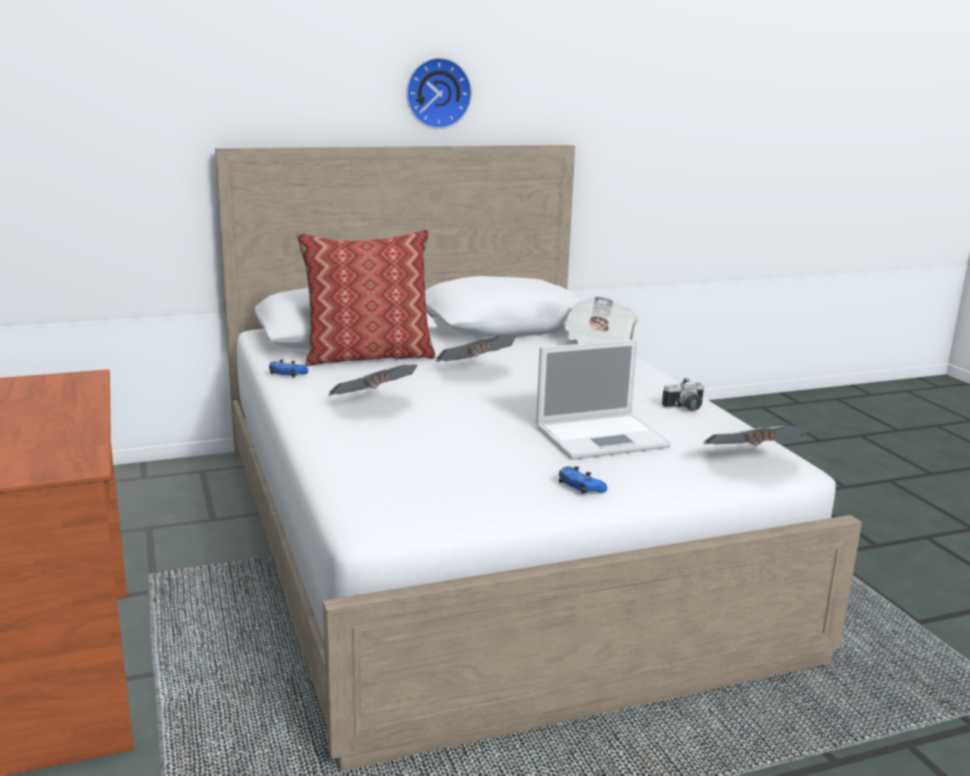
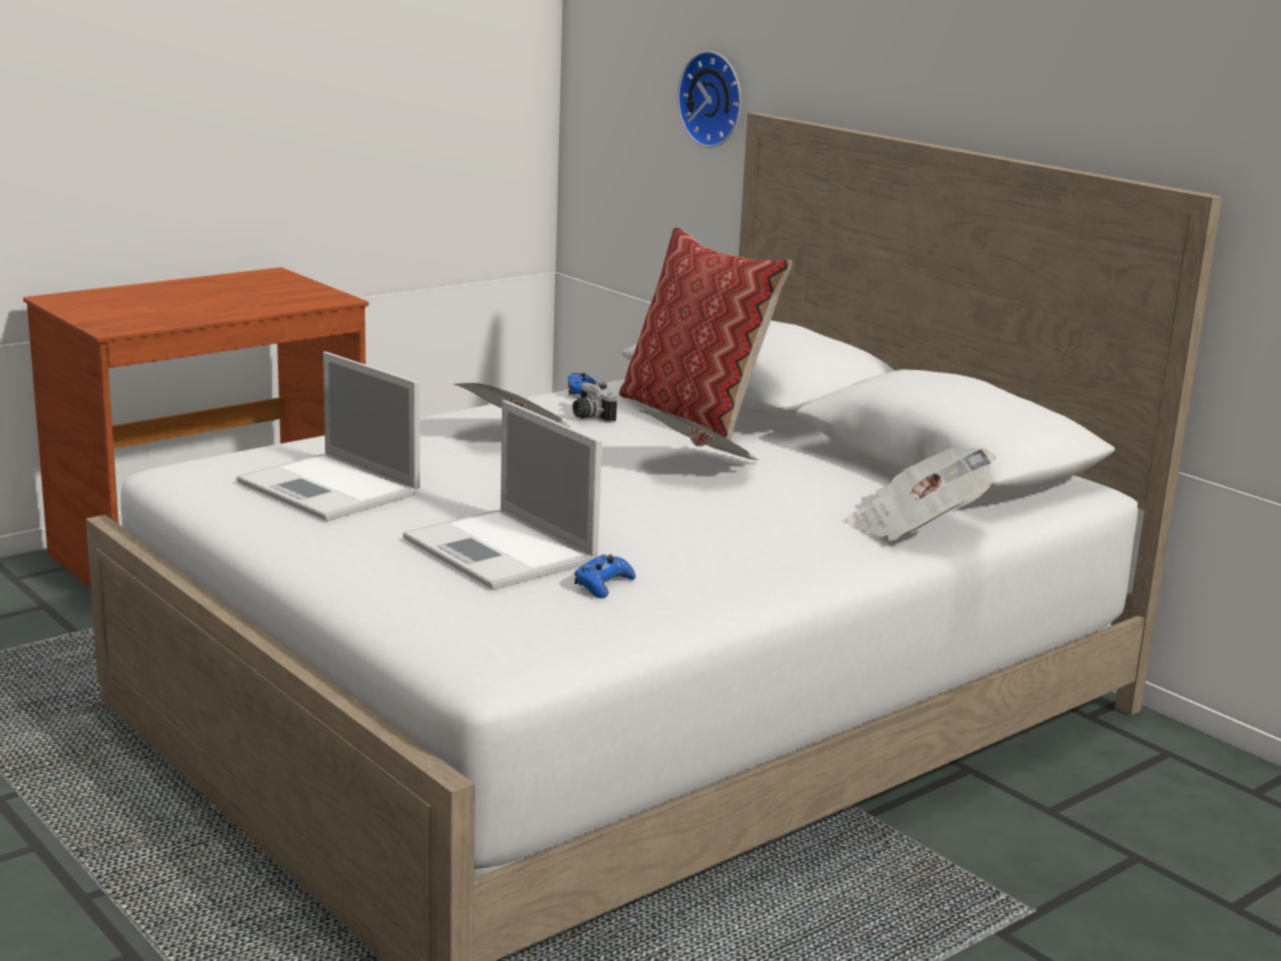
camera: 70 degrees right, 0 degrees up
wall clock [406,57,472,129] -> wall clock moved to [677,51,741,148]
blue game controller [559,466,607,494] -> blue game controller moved to [575,554,636,598]
camera [662,378,704,411] -> camera moved to [572,381,617,423]
newspaper [702,425,810,446] -> none
none -> laptop [236,352,420,521]

